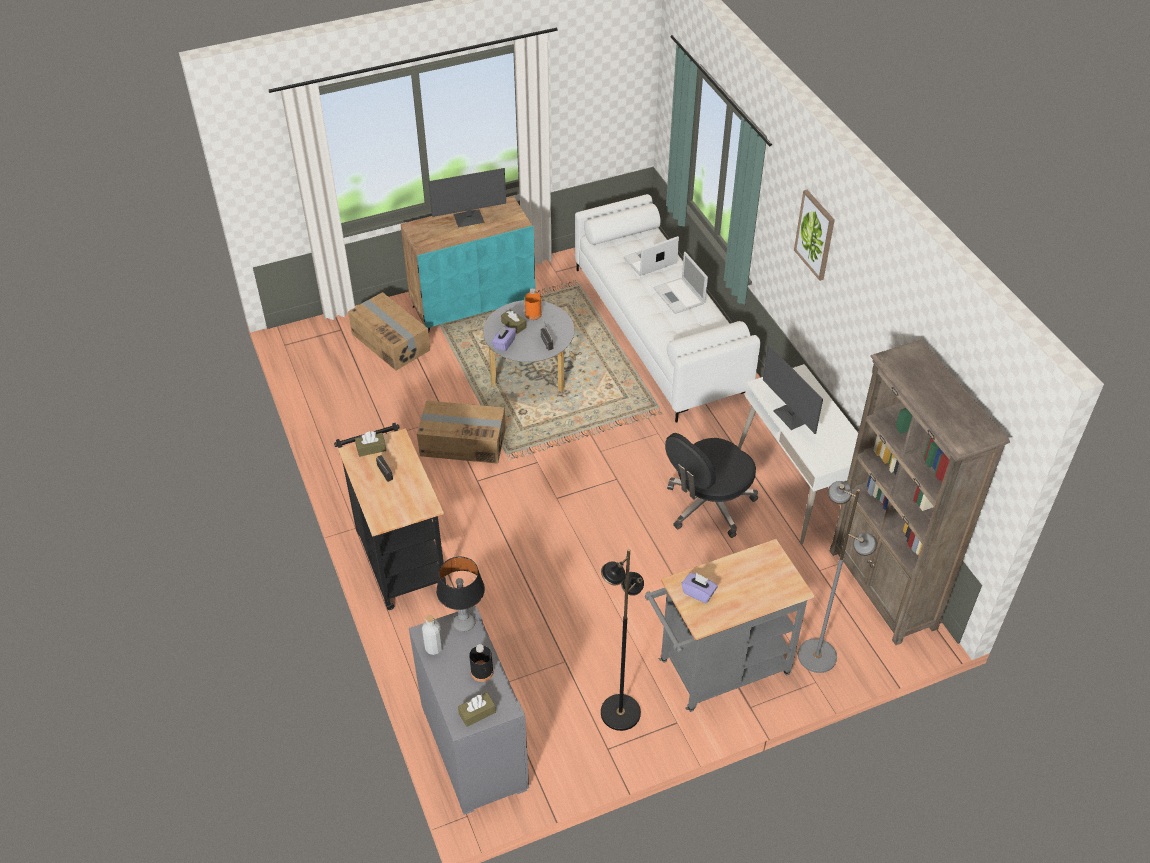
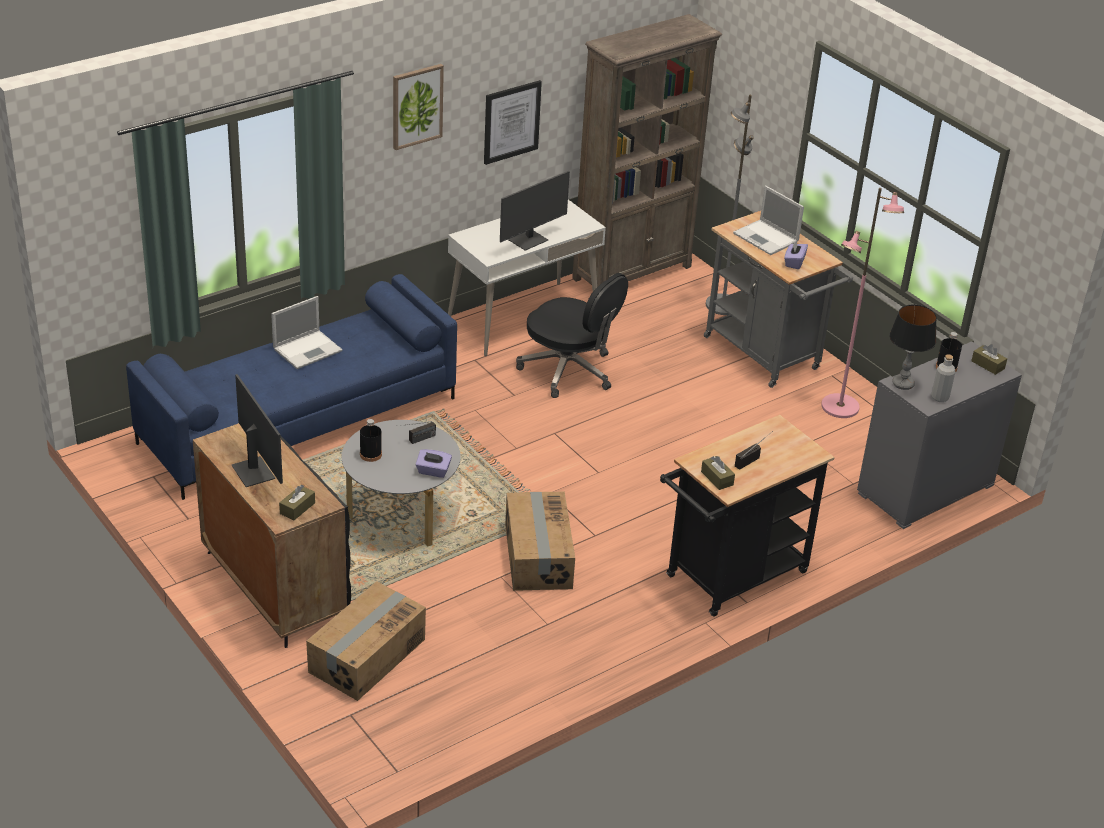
camera: 105 degrees left, 10 degrees down
turquoise cabinet [401,196,536,332] -> black cabinet [193,423,351,648]
brown tissue box [501,309,526,334] -> brown tissue box moved to [279,485,315,521]
orange bottle [525,288,542,320] -> black bottle [360,419,382,462]
white sofa [575,194,760,422] -> blue sofa [126,274,457,500]
black floor lamp [601,549,644,731] -> pink floor lamp [821,188,904,418]
laptop [624,236,679,276] -> laptop moved to [733,186,804,255]
none -> picture [484,80,542,165]

